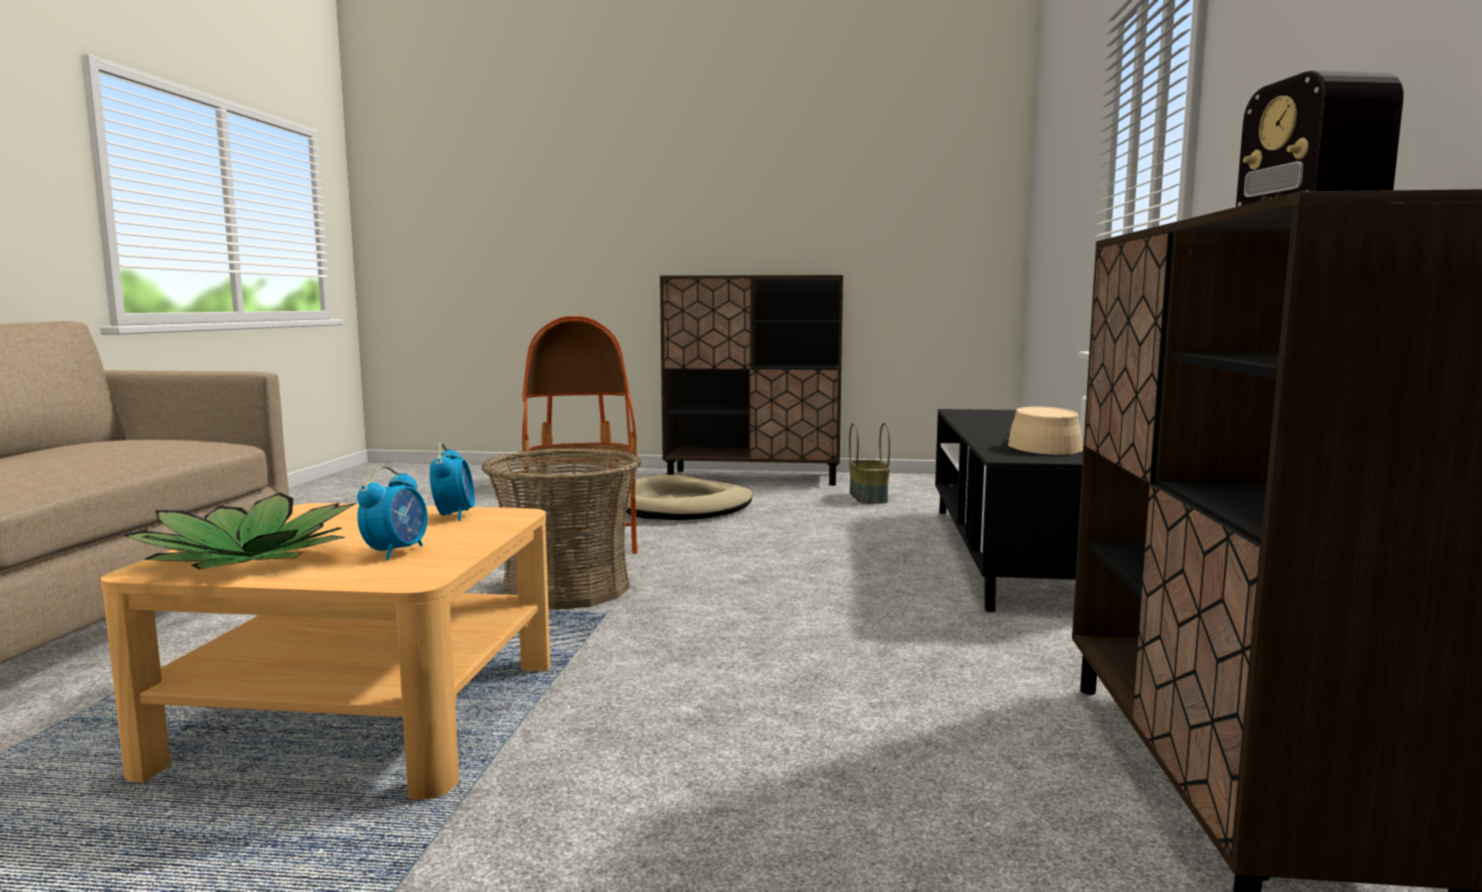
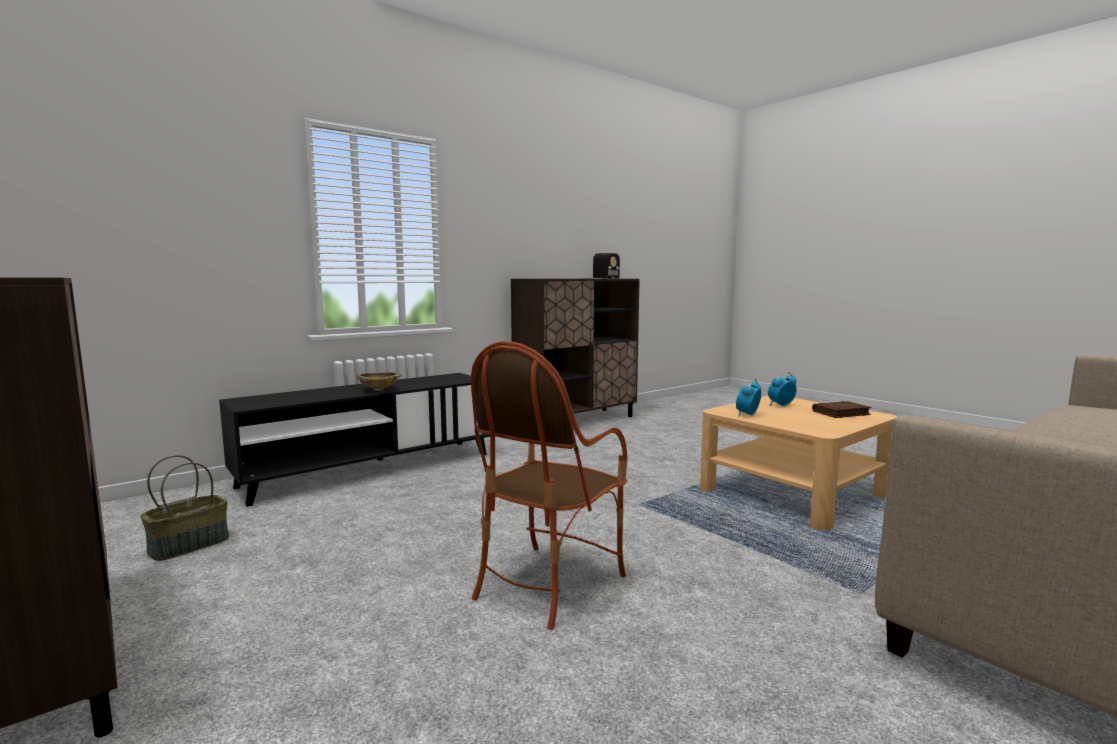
camera: 135 degrees left, 0 degrees up
potted plant [123,492,356,569] -> brown book [812,401,871,418]
basket [482,448,641,610] -> none
beige dog bed [609,475,753,520] -> none
beige hat [1003,407,1083,455] -> none
none -> beige bowl [356,372,402,391]

